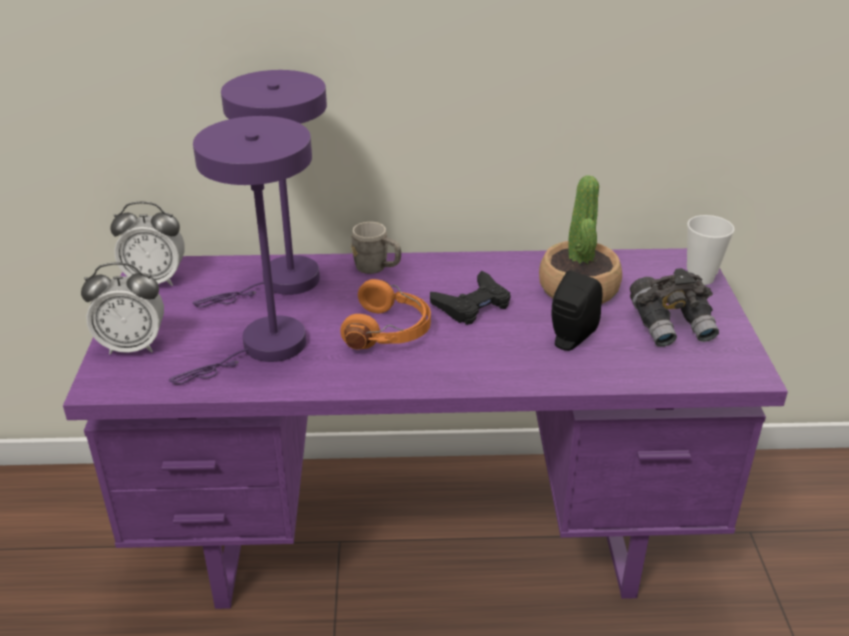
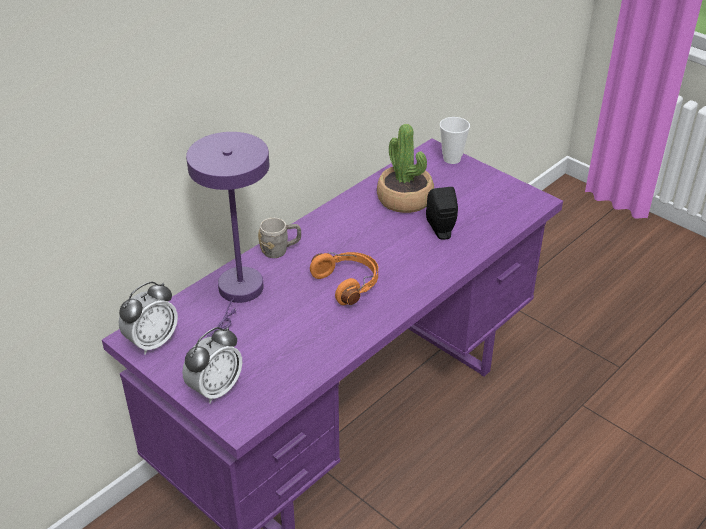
camera: 45 degrees left, 5 degrees up
purple table lamp [169,116,312,385] -> none
black game controller [430,271,511,325] -> none
grey binoculars [630,268,719,347] -> none

